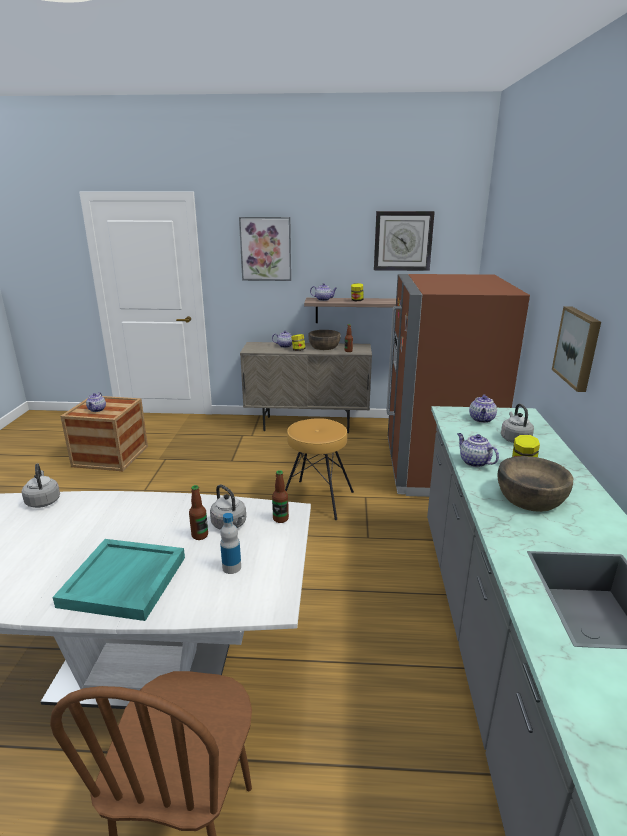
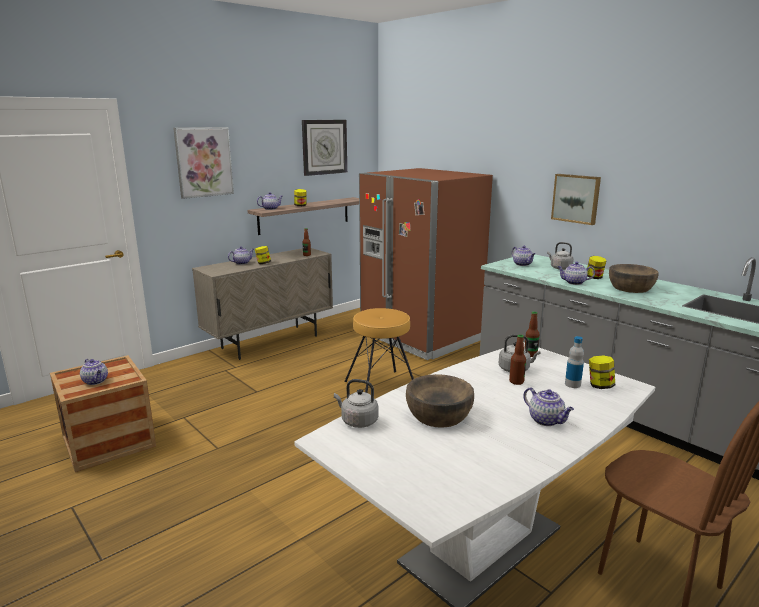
camera: 45 degrees left, 5 degrees down
turquoise tray [53,539,185,621] -> teapot [523,387,574,426]
brown bowl [308,330,341,350] -> brown bowl moved to [406,374,474,428]
none -> jar [589,356,615,389]

